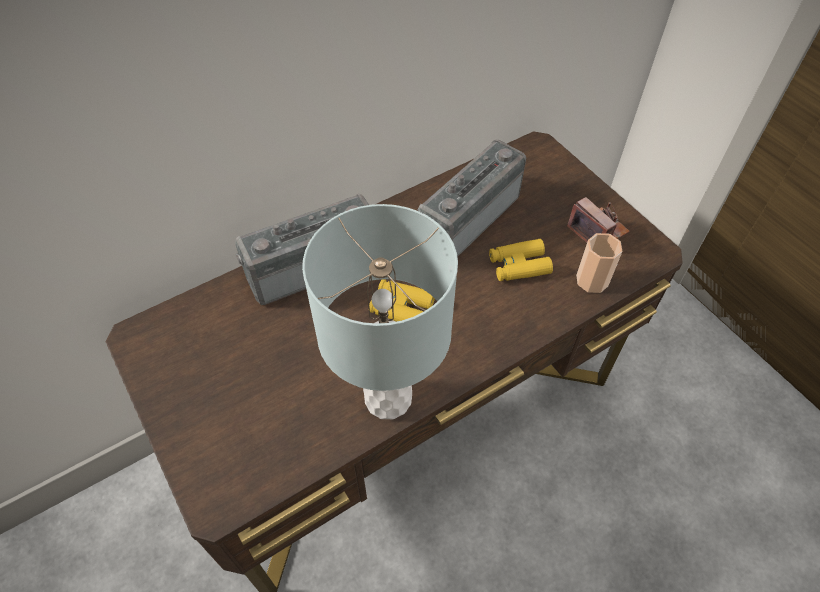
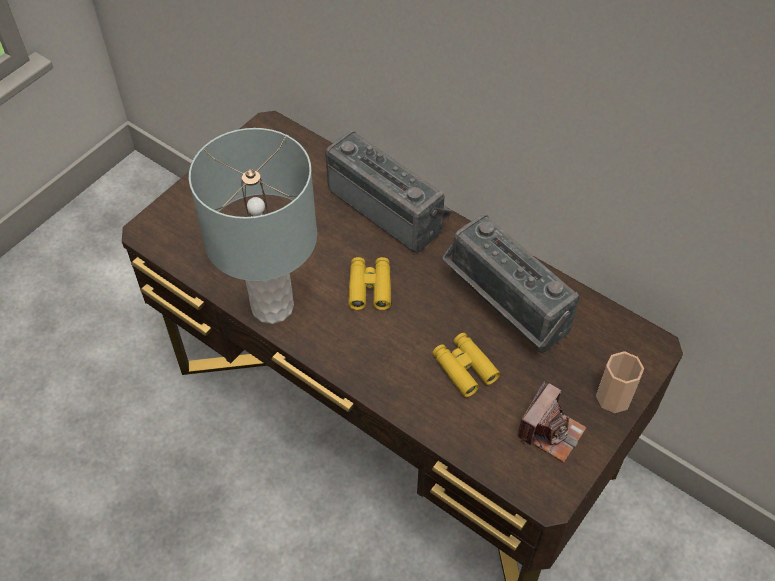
camera: 70 degrees right, 0 degrees up
radio [418,140,526,257] -> radio turned 150 degrees counterclockwise [442,214,580,353]
cup [576,233,622,293] -> cup moved to [596,351,644,413]

